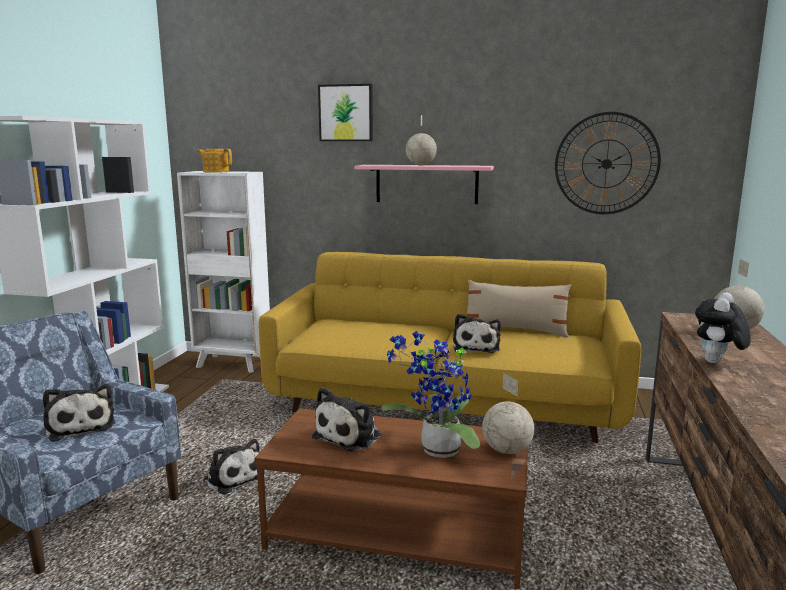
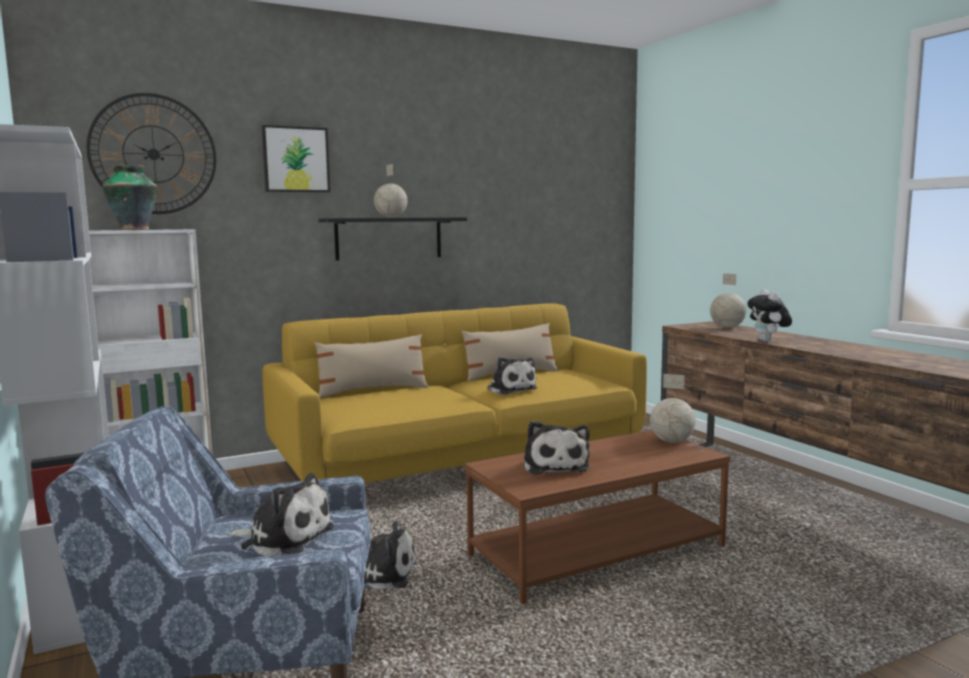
camera: 40 degrees left, 5 degrees down
teapot [197,149,232,173] -> vase [102,165,158,230]
pink shelf [355,165,494,204] -> black shelf [318,217,467,261]
potted plant [381,331,480,458] -> none
wall clock [555,112,661,214] -> wall clock moved to [86,93,216,214]
none -> beige pillow [314,334,429,398]

